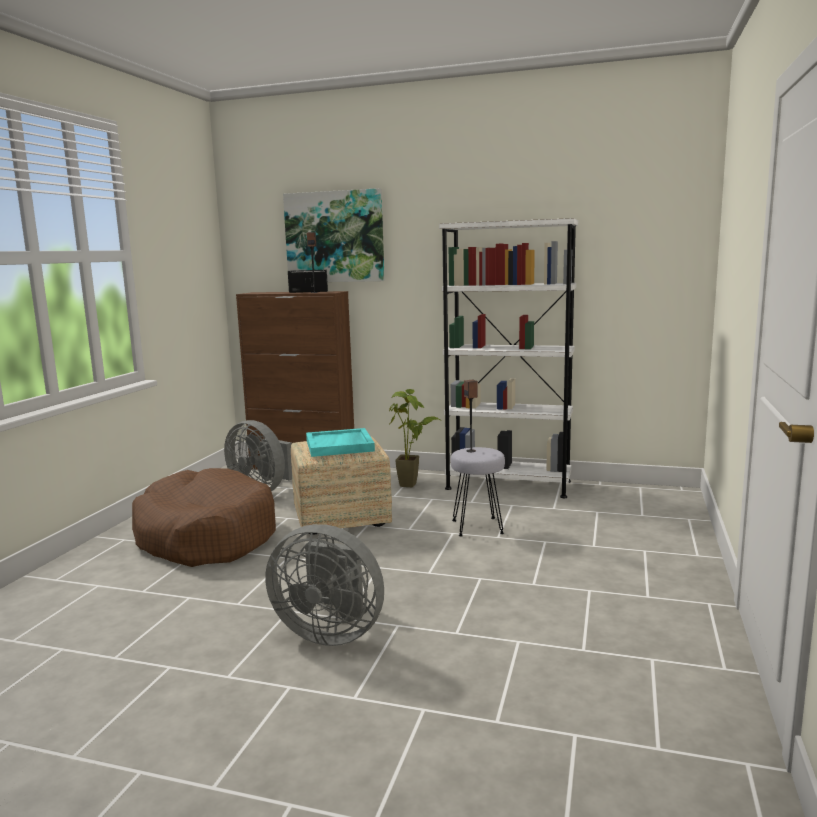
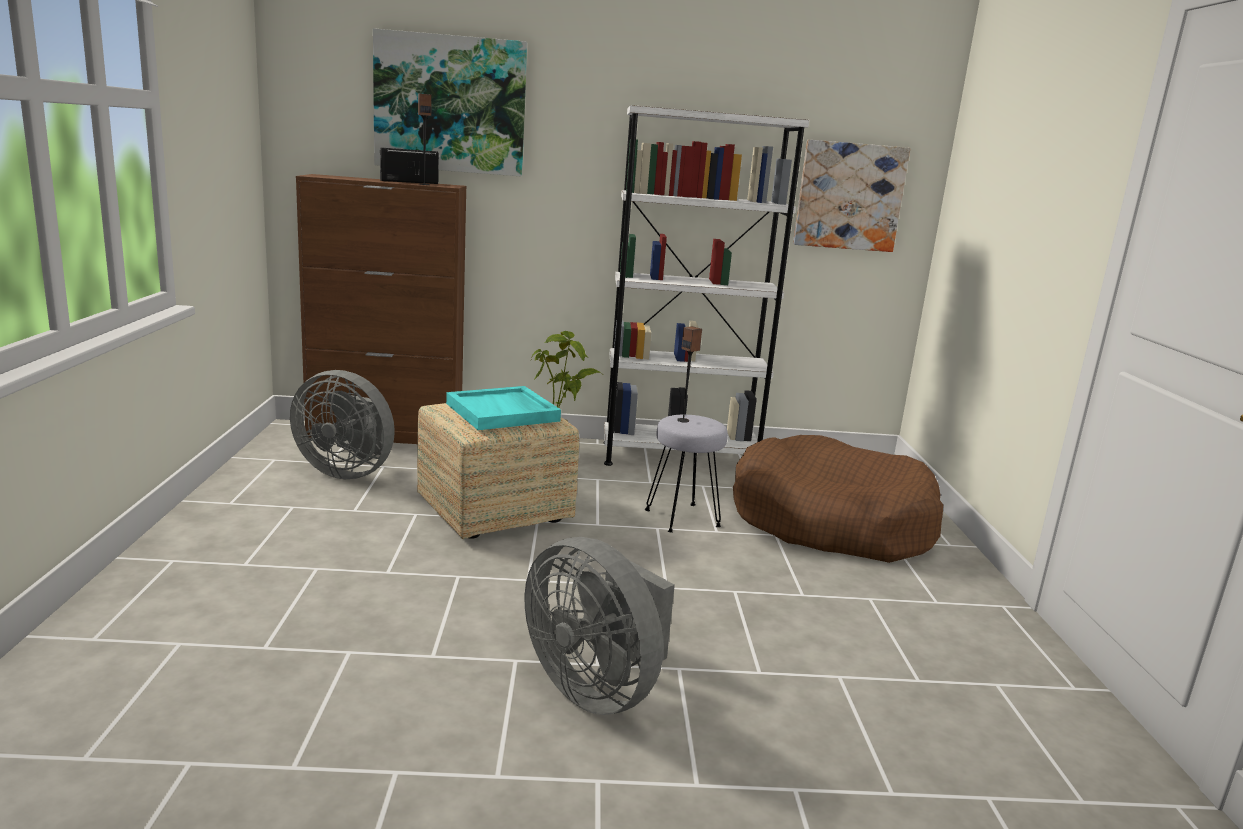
camera: 20 degrees left, 5 degrees up
brown dog bed [132,468,276,567] -> brown dog bed moved to [733,435,943,563]
grey fan [265,524,384,646] -> grey fan turned 45 degrees clockwise [525,537,675,715]
none -> picture [793,140,910,252]

